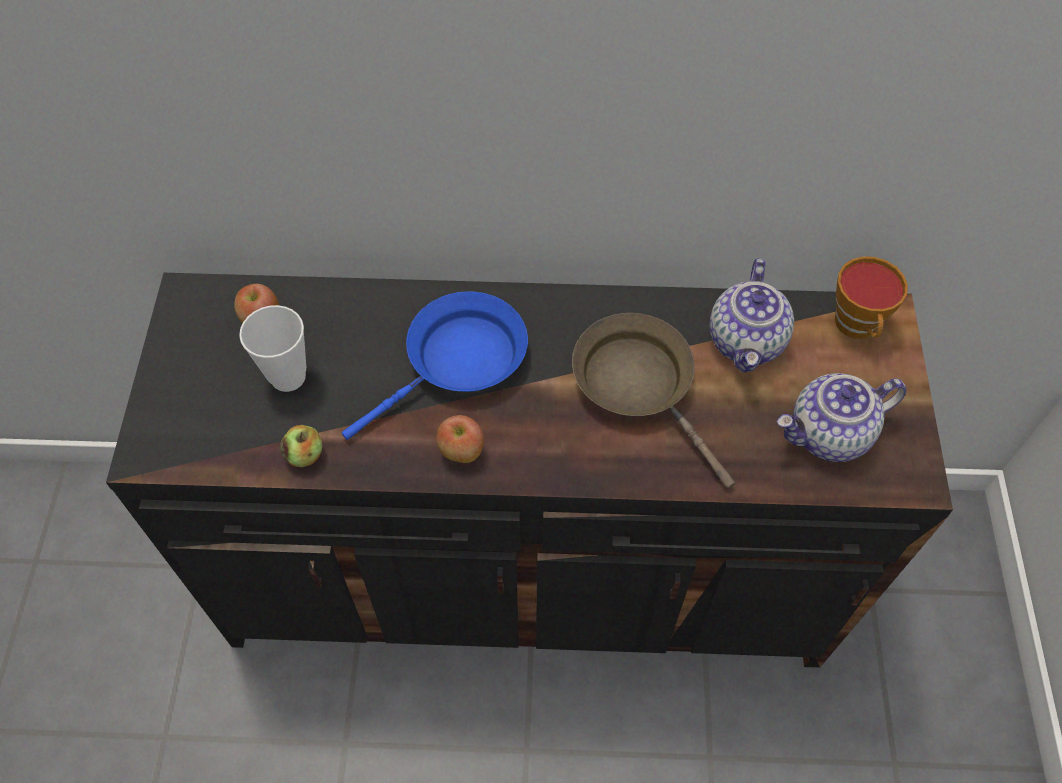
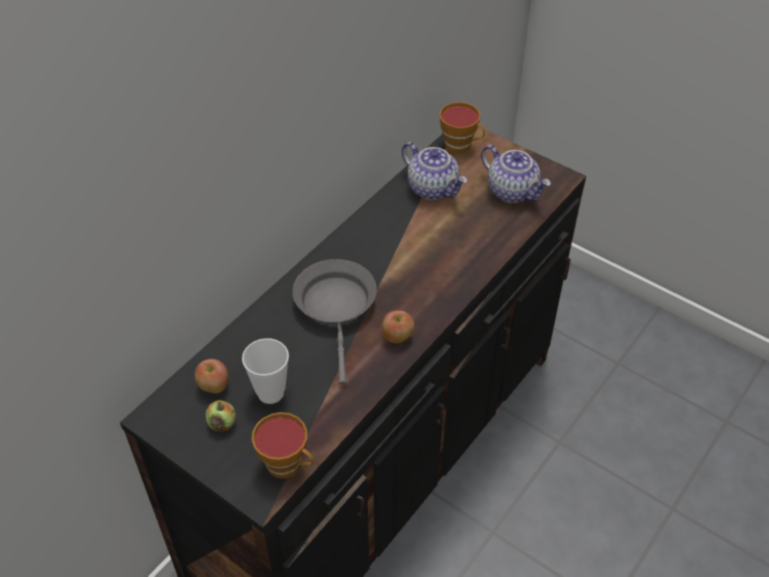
camera: 55 degrees left, 10 degrees down
apple [280,425,322,468] -> apple moved to [206,400,236,432]
blue frying pan [342,291,528,440] -> grey frying pan [293,259,377,385]
brown frying pan [572,313,735,488] -> none
teapot [777,373,907,462] -> teapot turned 60 degrees counterclockwise [481,145,551,203]
none -> cup [252,412,314,479]

